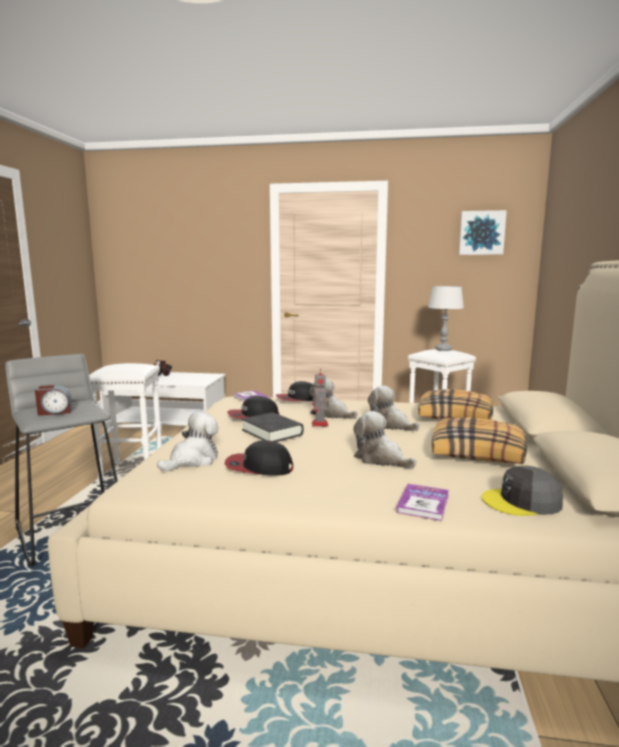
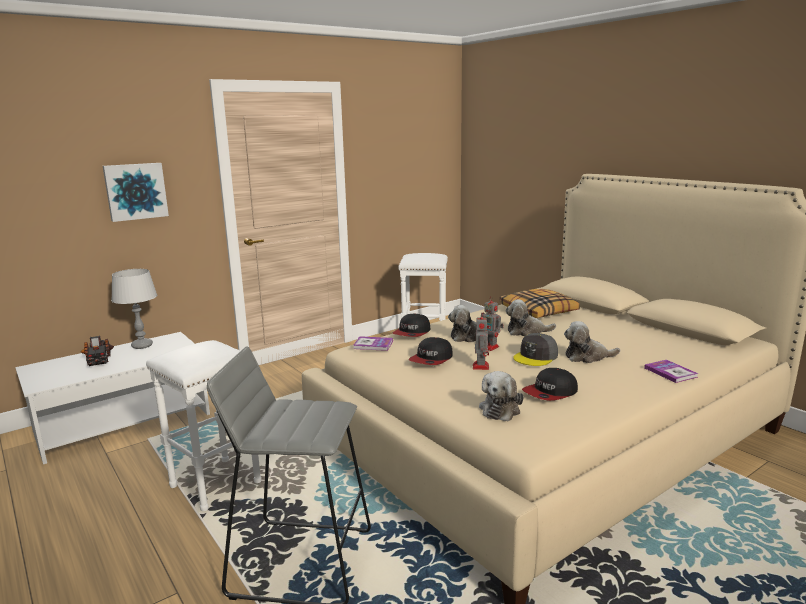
camera: 45 degrees left, 5 degrees up
alarm clock [35,385,73,416] -> none
plush toy [157,412,218,471] -> plush toy turned 150 degrees counterclockwise [479,371,524,421]
black book [242,412,303,442] -> toy robot [473,317,489,370]
grey table lamp [428,286,464,351] -> grey table lamp moved to [111,269,157,349]
pillow [432,418,527,464] -> none
picture [459,210,507,255] -> picture moved to [103,163,169,222]
grey cap [482,465,563,516] -> grey cap moved to [513,333,558,366]

